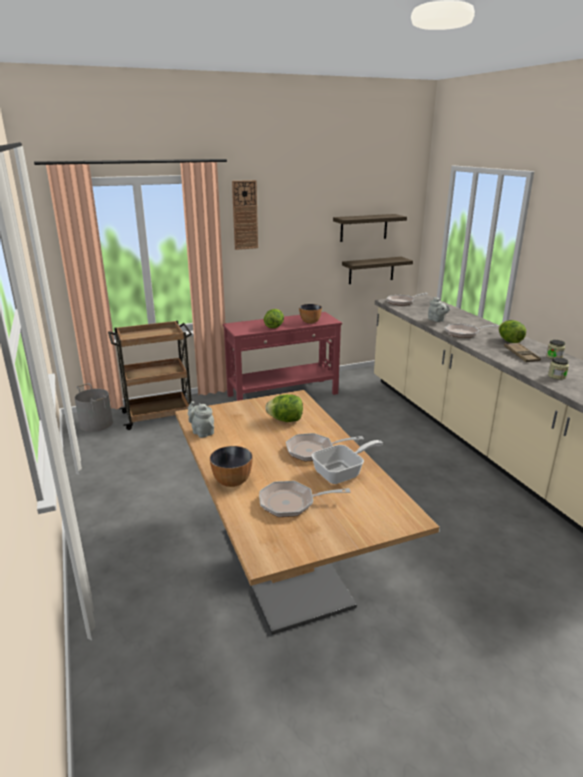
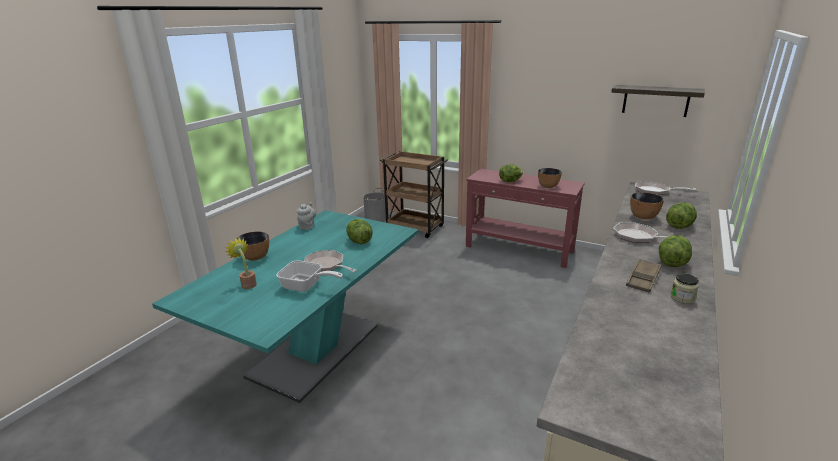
camera: 50 degrees right, 0 degrees up
brown dining table [175,390,439,635] -> turquoise dining table [152,210,419,403]
wall clock [232,180,258,250] -> none
frying pan [259,481,350,517] -> potted plant [225,238,257,289]
shelf [342,257,413,284] -> none
grey teapot [428,297,450,322] -> bowl [630,192,664,219]
jar [548,357,569,380] -> none
none -> lettuce [666,202,697,229]

